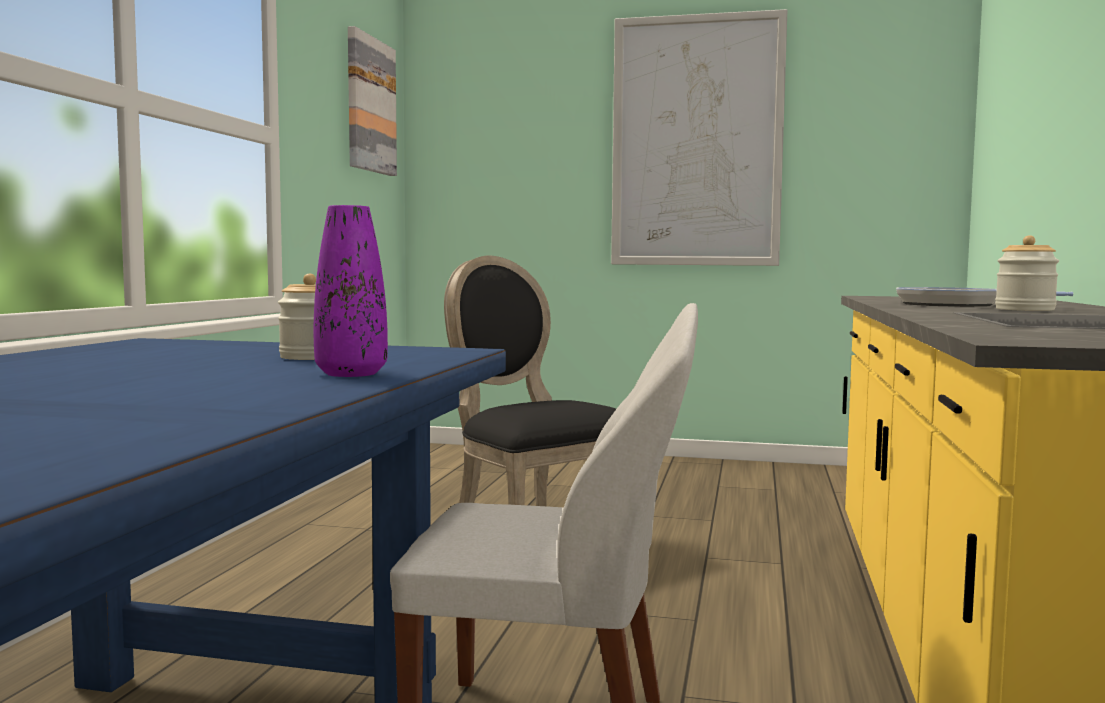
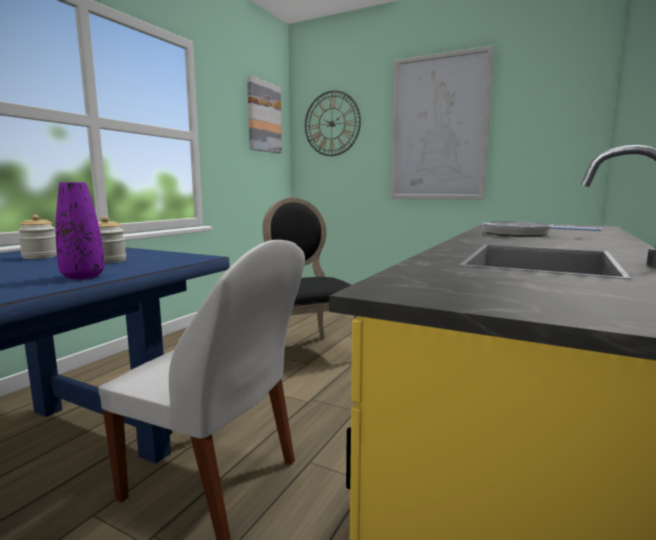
camera: 15 degrees right, 5 degrees up
jar [995,235,1059,311] -> jar moved to [18,215,57,259]
none -> wall clock [305,90,361,156]

